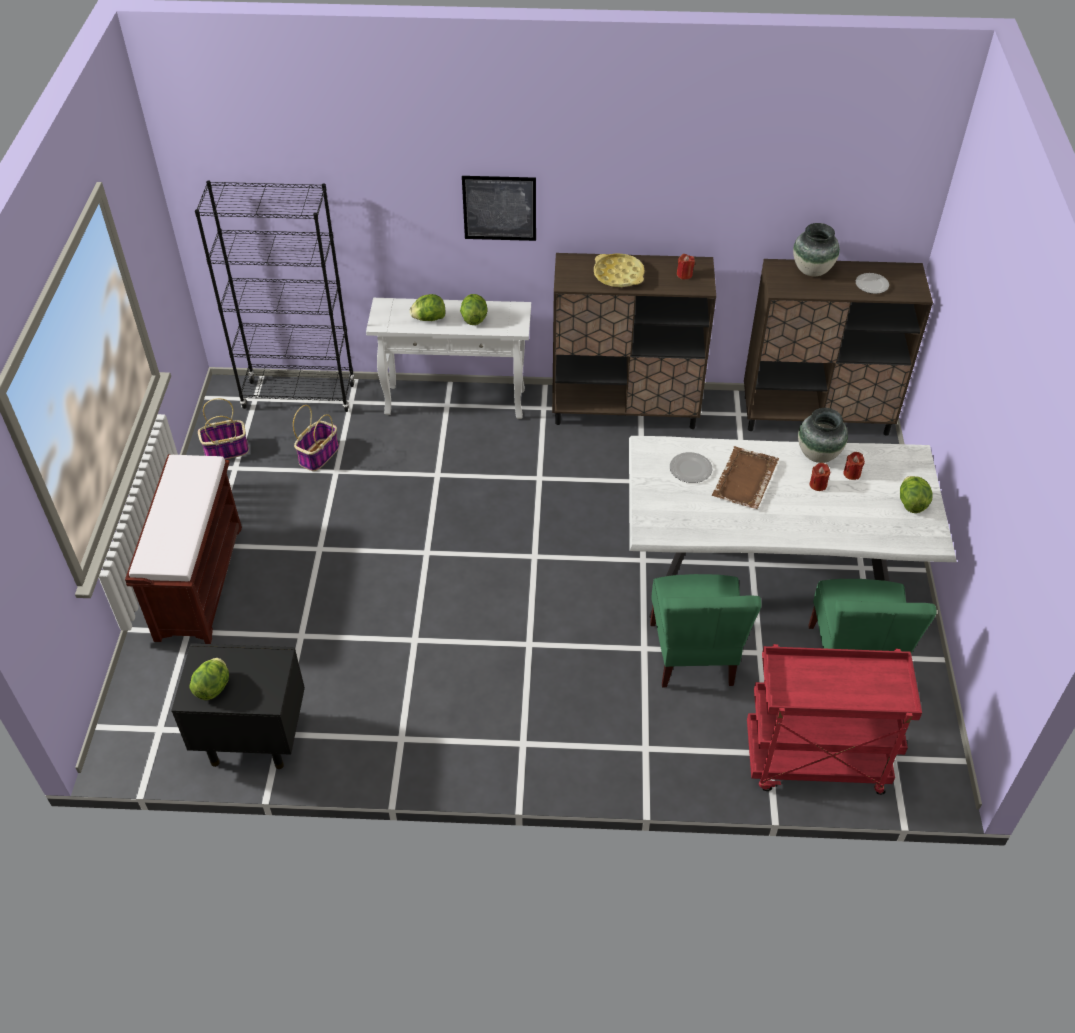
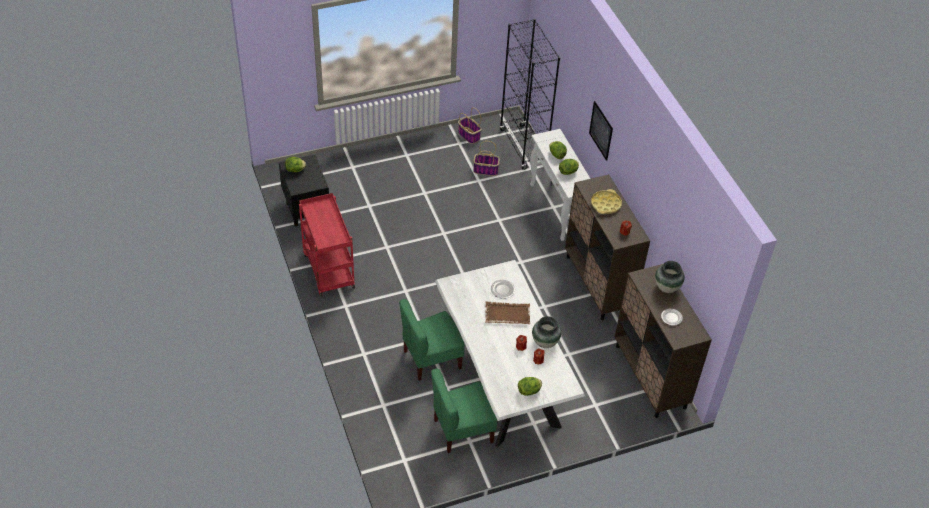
camera: 65 degrees right, 0 degrees up
brown bench [125,455,242,644] -> none
red cart [747,644,922,795] -> red cart moved to [299,193,355,297]

